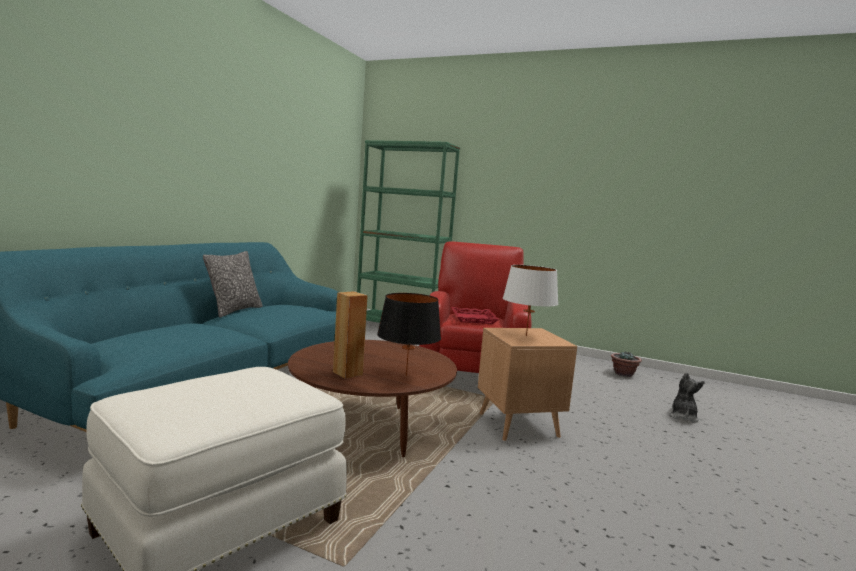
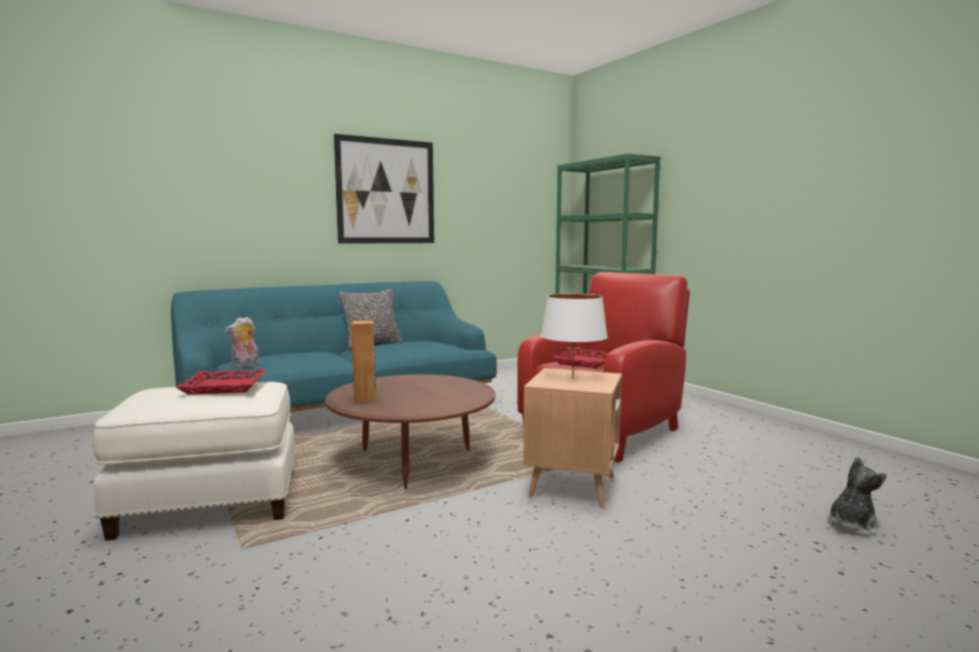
camera: 35 degrees right, 0 degrees up
black table lamp [377,293,441,377] -> none
potted plant [611,351,642,377] -> none
none -> red tray [176,369,266,395]
none -> plush toy [225,317,259,367]
none -> picture [334,134,434,244]

